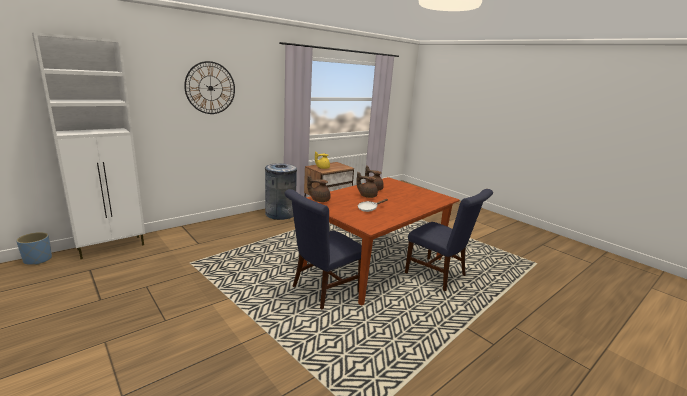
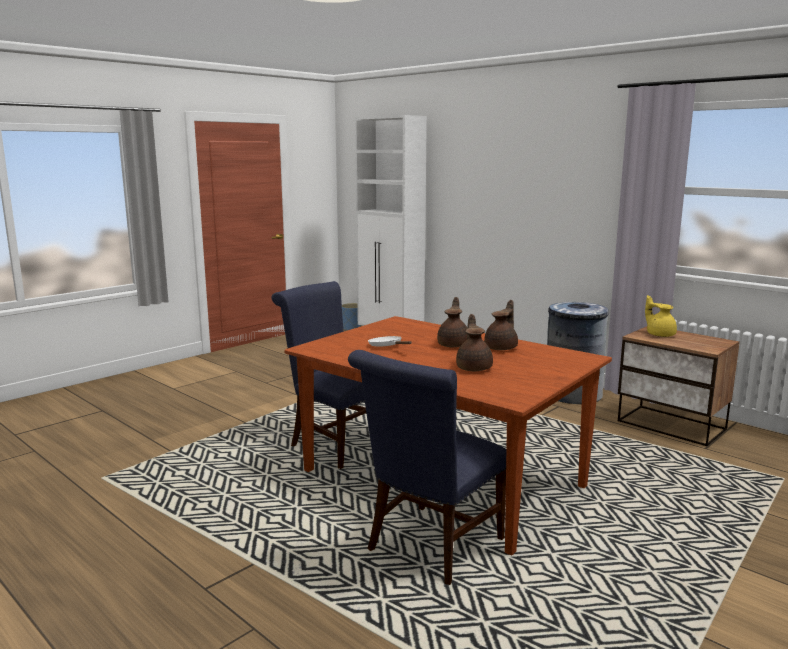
camera: 85 degrees right, 5 degrees down
wall clock [184,61,235,114] -> none
brown teapot [307,175,330,202] -> brown teapot moved to [456,314,493,371]

